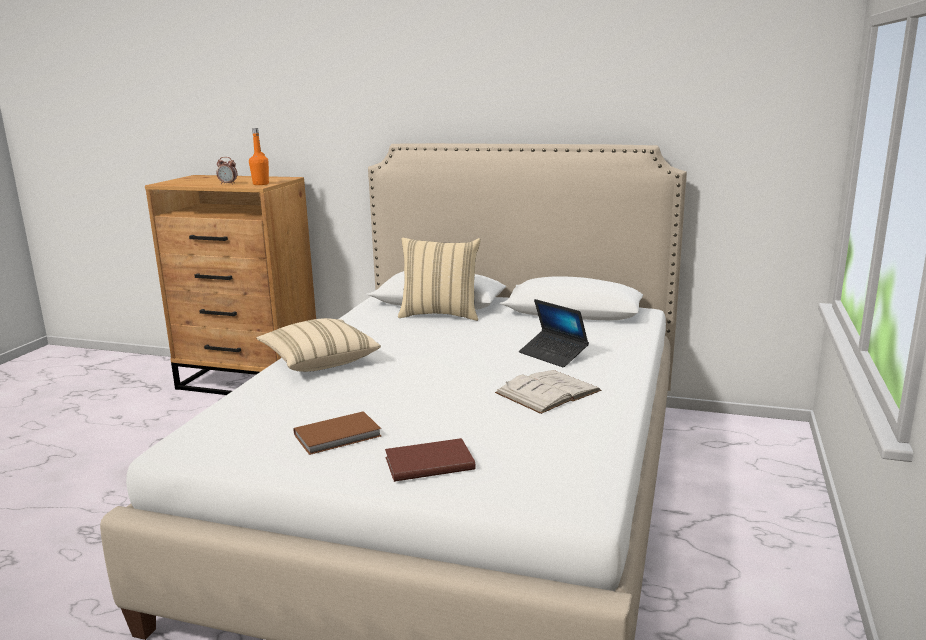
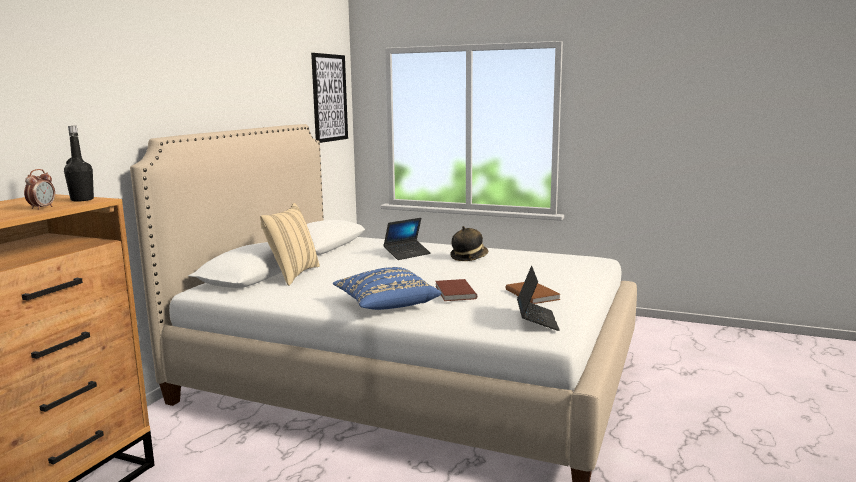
camera: 85 degrees left, 5 degrees down
orange bottle [249,128,269,185] -> black bottle [64,126,94,202]
beige pillow [257,318,381,372] -> blue pillow [333,267,441,310]
brown book [385,438,476,482] -> brown book moved to [435,279,477,301]
white book [495,370,601,414] -> hat [450,226,488,261]
none -> picture [311,53,348,143]
none -> laptop [517,266,559,331]

